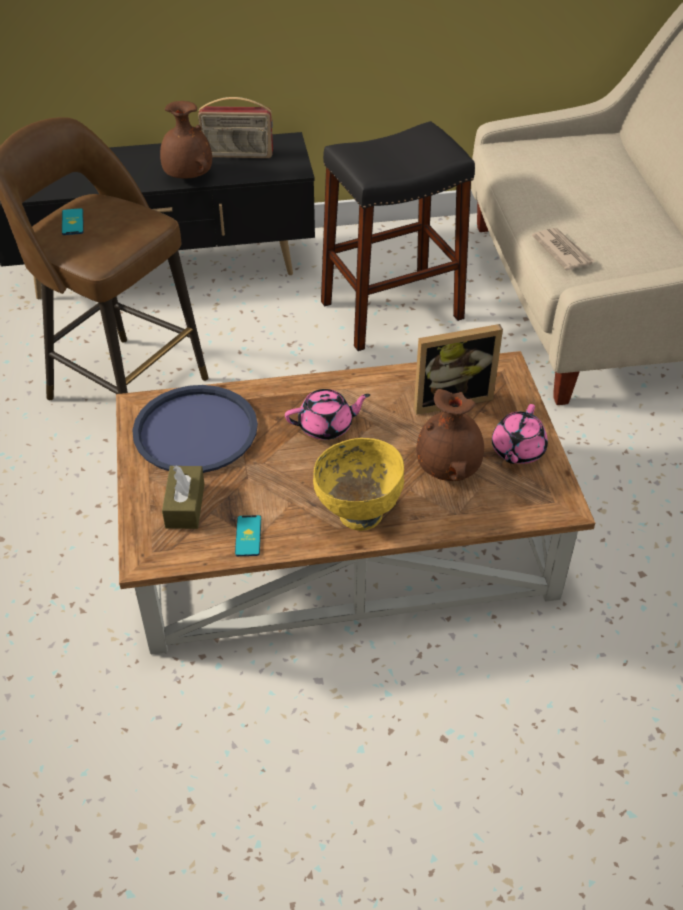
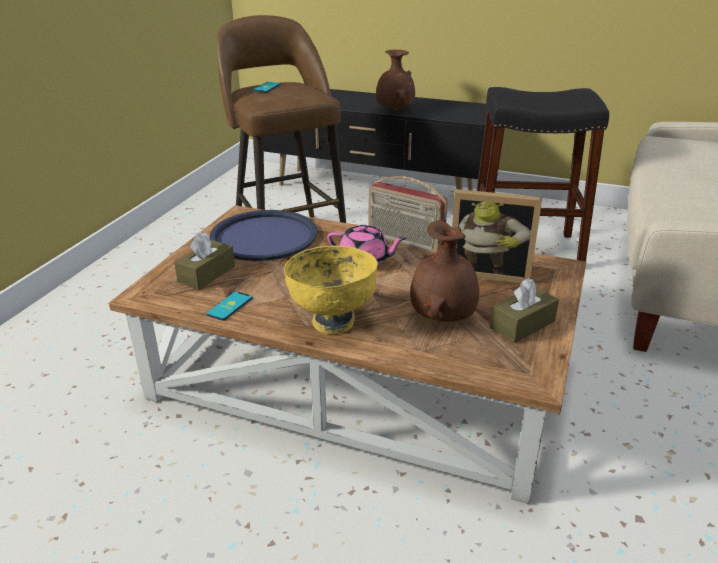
camera: 30 degrees right, 15 degrees down
radio [198,97,273,158] -> radio moved to [368,176,448,253]
pink teapot [492,404,548,464] -> brown tissue box [490,278,559,343]
newspaper [532,228,594,271] -> none

